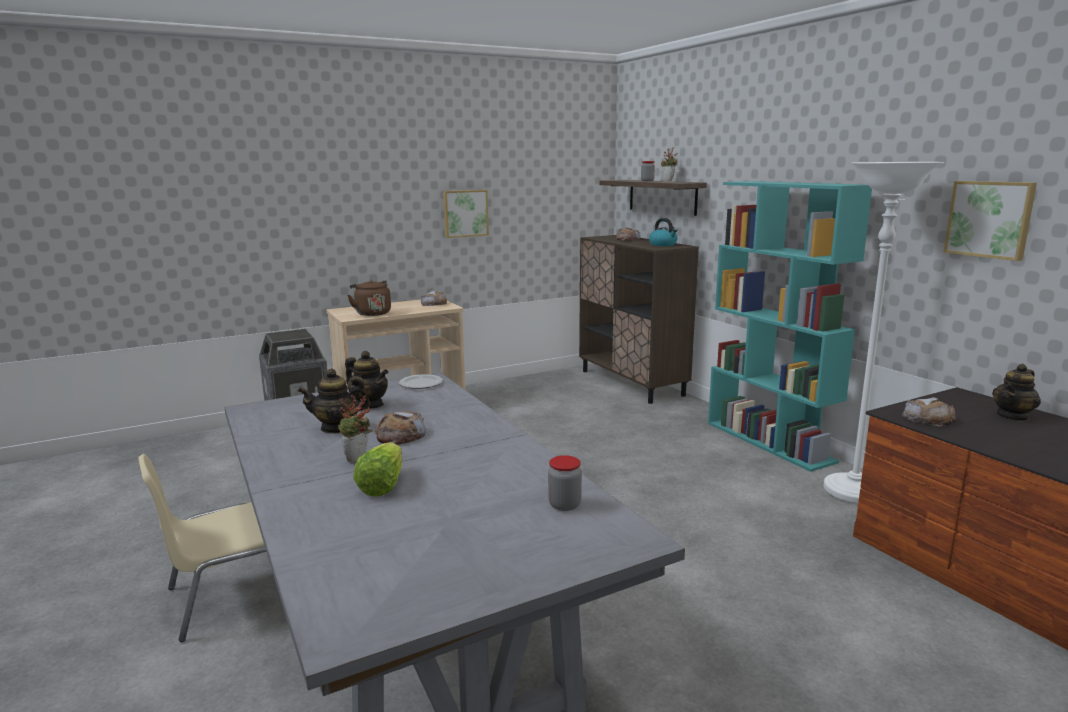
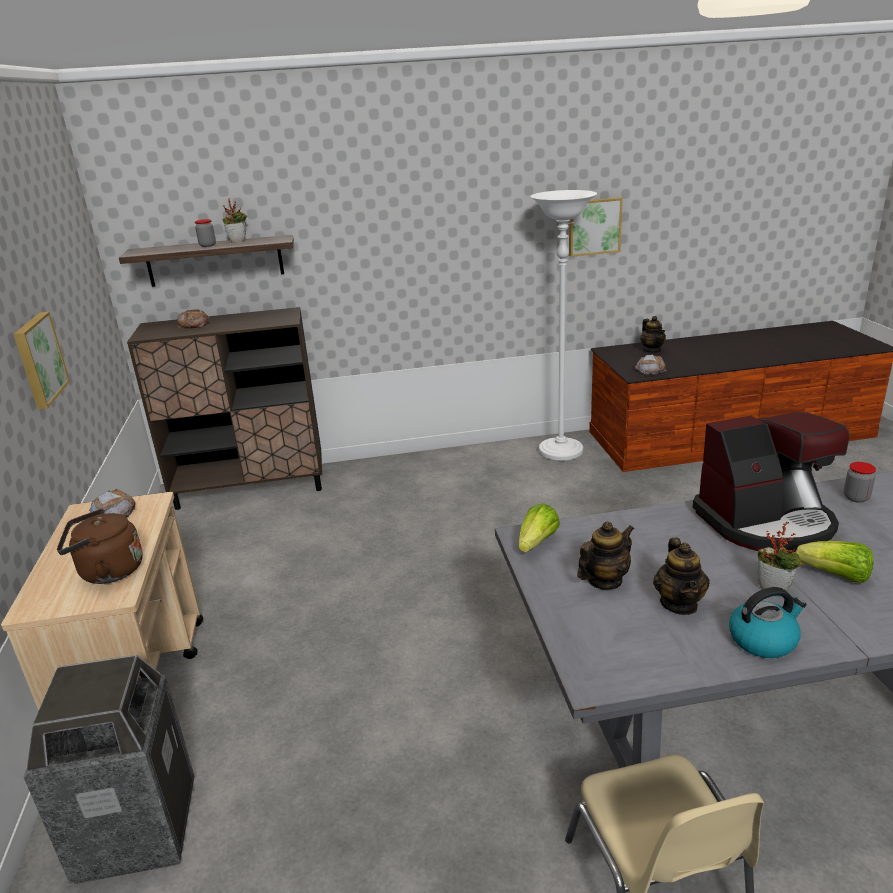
camera: 70 degrees left, 10 degrees up
bread [375,411,426,445] -> none
plate [399,374,443,389] -> lettuce [519,503,560,552]
kettle [649,218,678,246] -> kettle moved to [729,587,807,658]
turquoise bookcase [708,181,872,472] -> none
none -> coffee machine [693,412,849,552]

